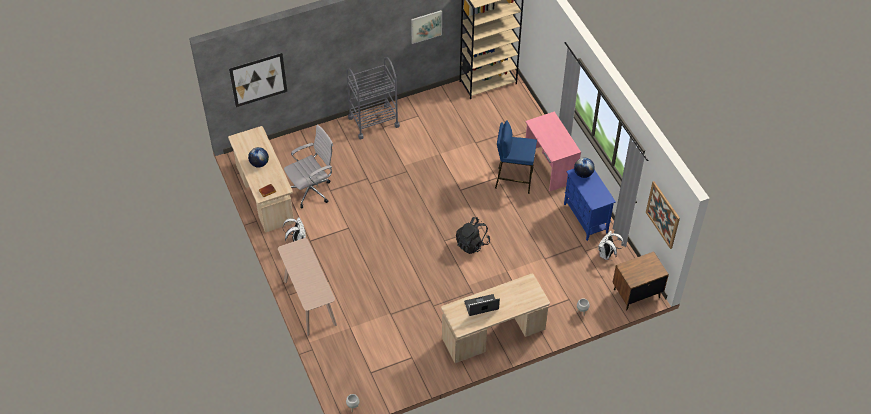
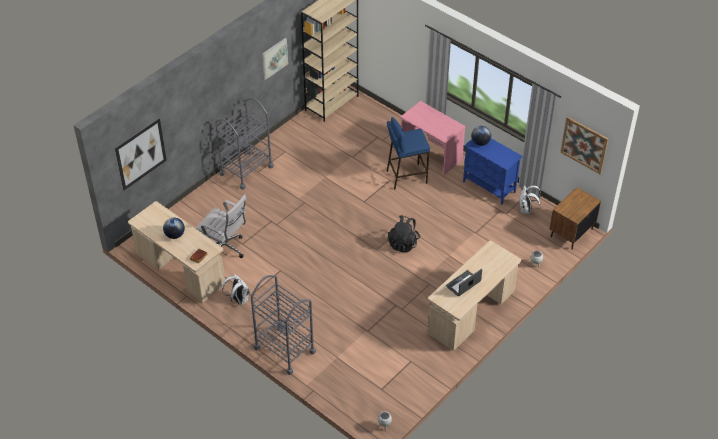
camera: 25 degrees left, 5 degrees down
beige console table [278,238,337,336] -> grey cart [251,275,316,375]
white office chair [284,124,333,208] -> white office chair turned 90 degrees clockwise [195,194,246,258]

